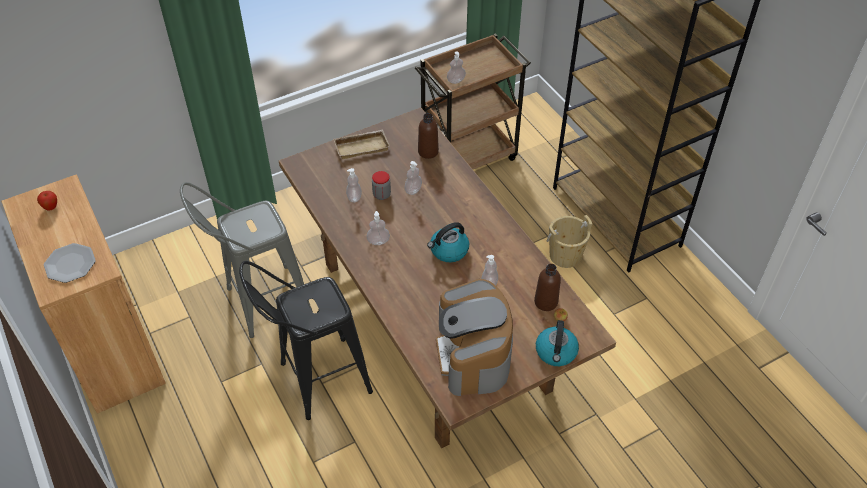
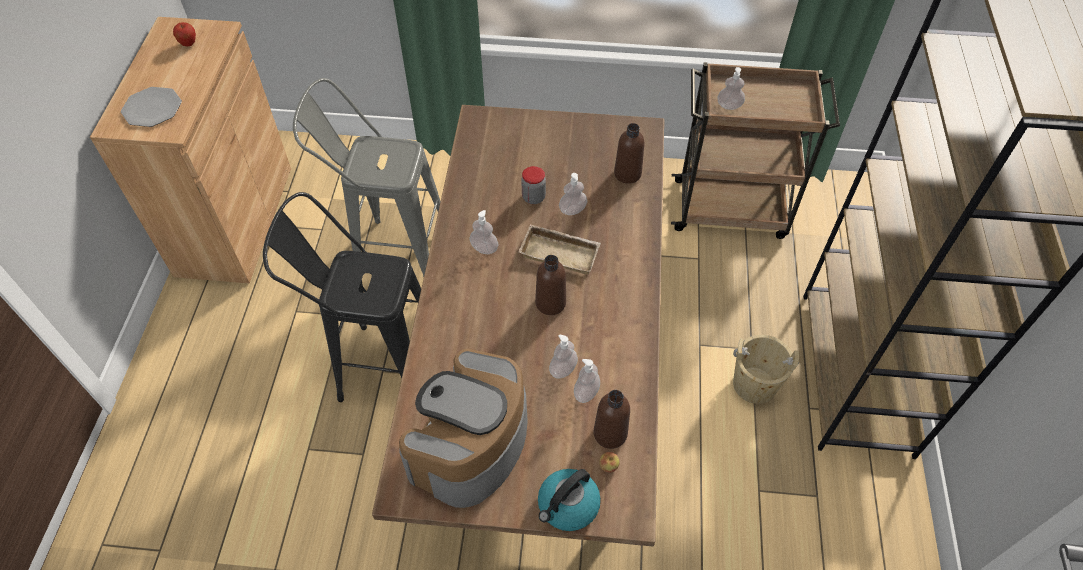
camera: 35 degrees right, 5 degrees up
beige tray [333,130,390,159] -> beige tray moved to [519,224,601,275]
soap dispenser [346,168,362,202] -> soap dispenser moved to [574,359,600,403]
kettle [427,222,469,262] -> brown bottle [535,255,566,315]

